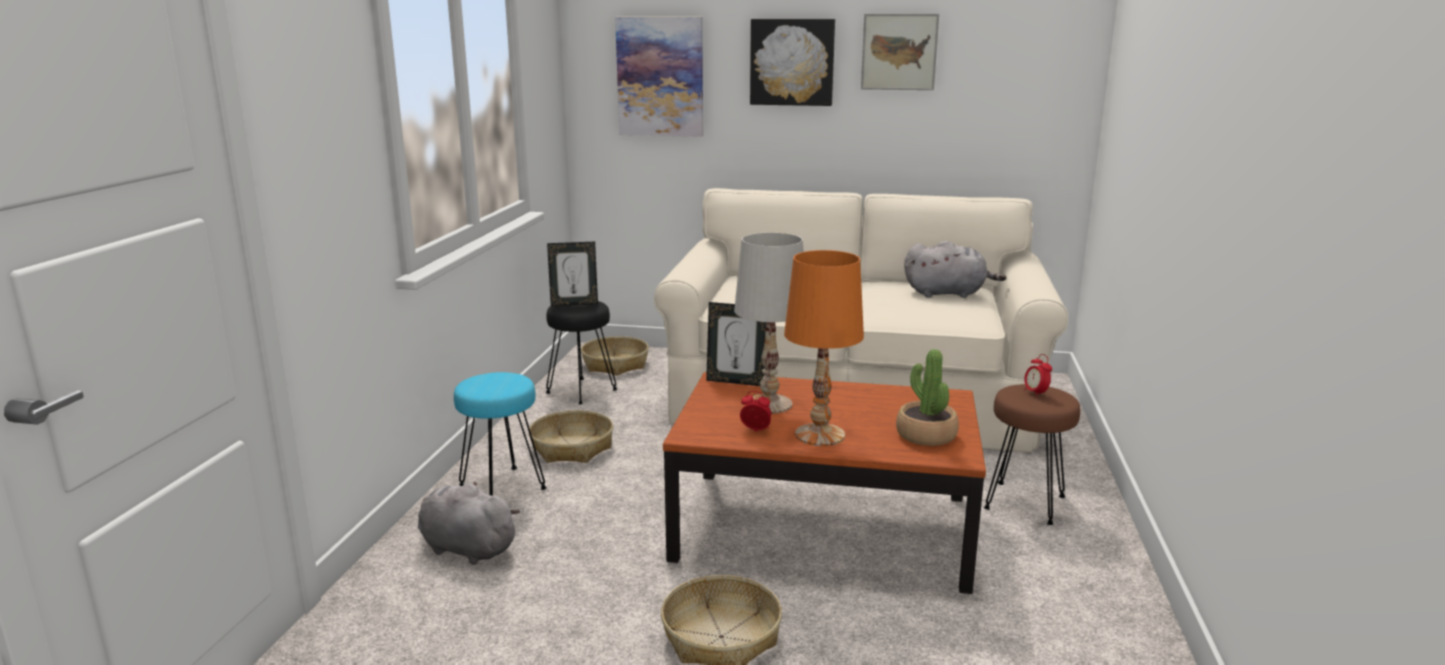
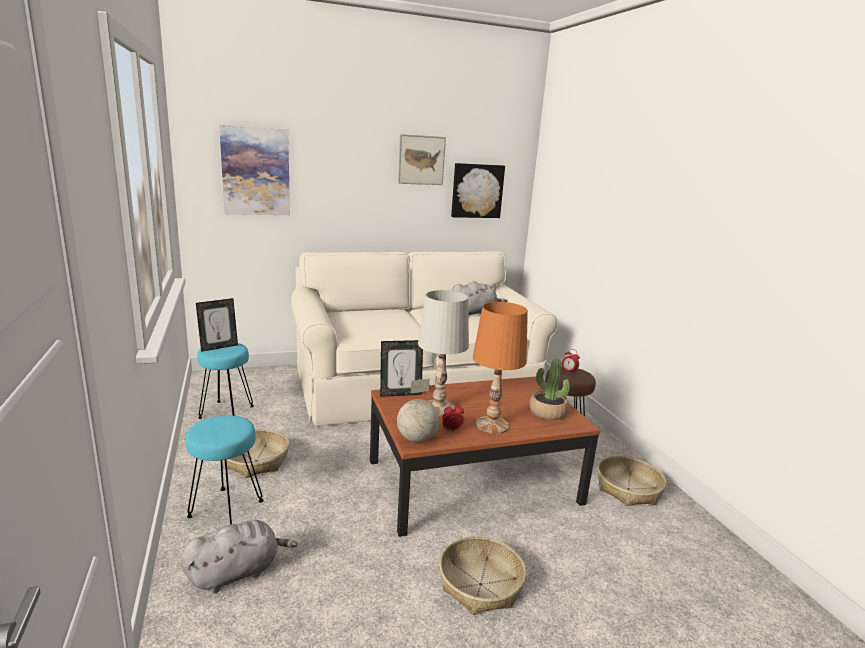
camera: 30 degrees left, 0 degrees up
grey plush toy [418,481,520,565] -> grey plush toy turned 150 degrees clockwise [181,520,298,593]
black stool [546,301,617,404] -> turquoise stool [197,343,254,419]
basket [581,336,649,376] -> basket moved to [598,456,666,506]
picture [750,19,835,106] -> picture moved to [451,163,505,218]
none -> globe [397,379,439,442]

